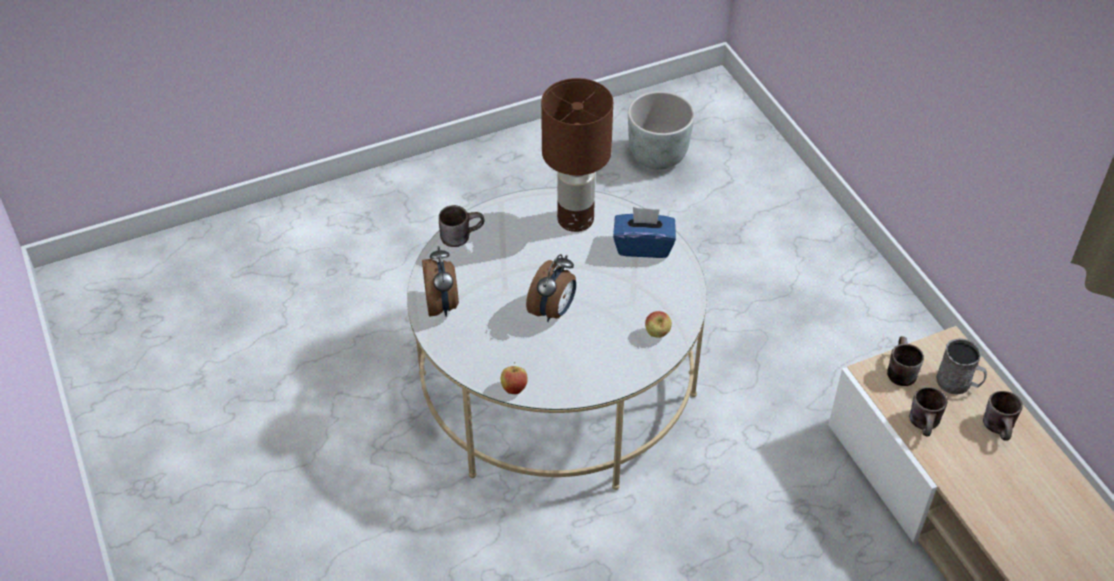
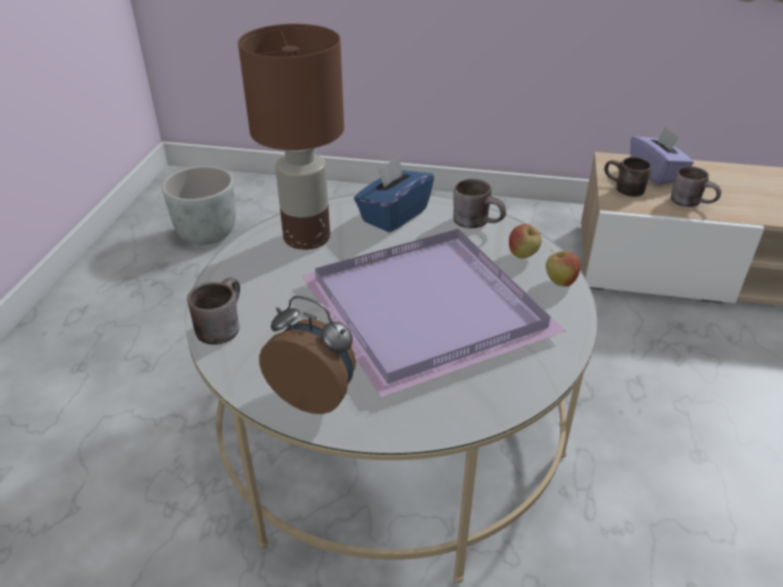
camera: 55 degrees left, 10 degrees down
apple [500,362,528,394] -> apple moved to [546,250,581,287]
alarm clock [526,254,576,322] -> purple tray [302,229,566,397]
grey mug [936,338,987,395] -> purple tissue box [630,127,694,185]
brown mug [983,391,1023,441] -> brown mug moved to [453,179,506,228]

